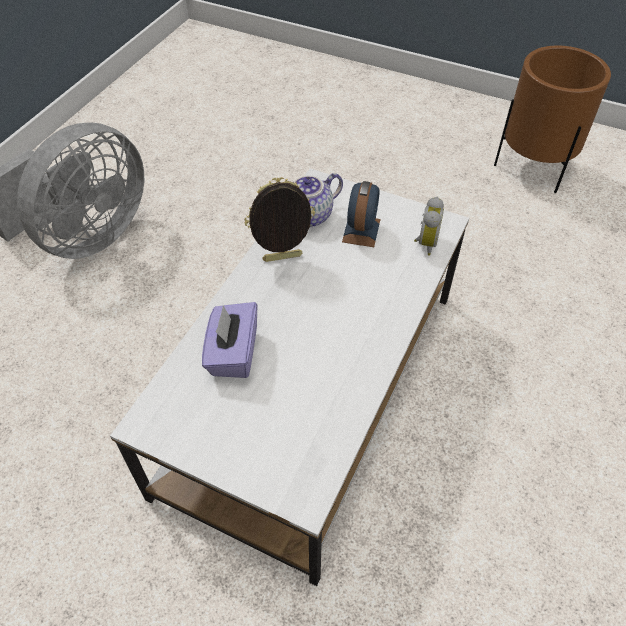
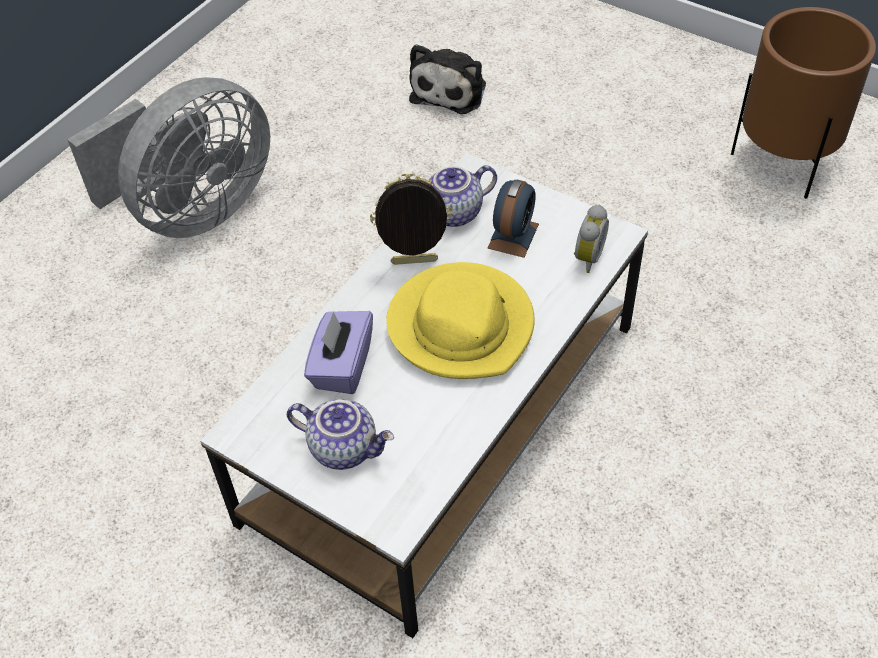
camera: 10 degrees right, 0 degrees up
none -> teapot [287,399,394,470]
none -> yellow hat [386,262,535,379]
none -> plush toy [409,44,486,114]

